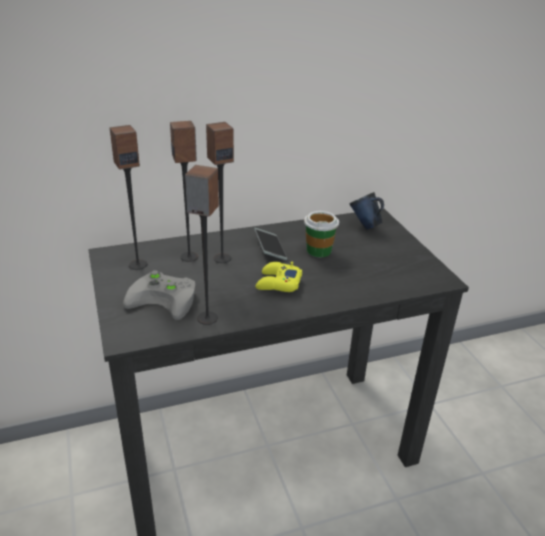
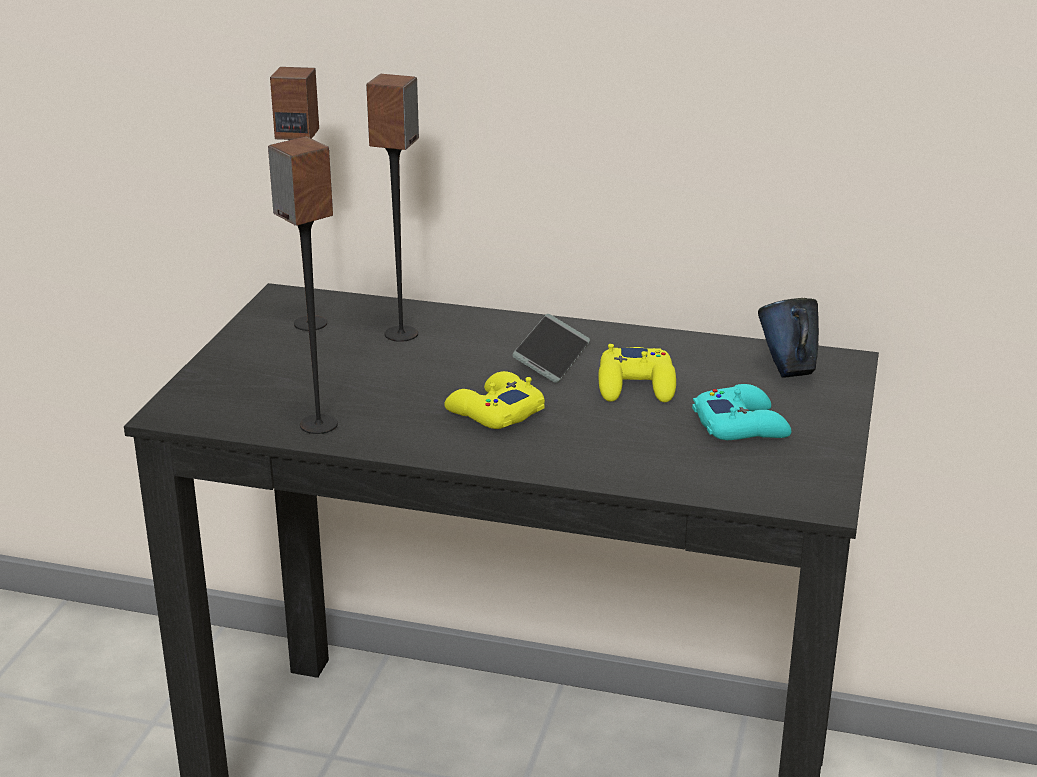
camera: 35 degrees right, 5 degrees down
grey game controller [123,270,195,320] -> none
speaker [206,122,234,263] -> none
cup [304,211,339,257] -> yellow game controller [599,344,676,402]
none -> turquoise game controller [692,384,791,440]

